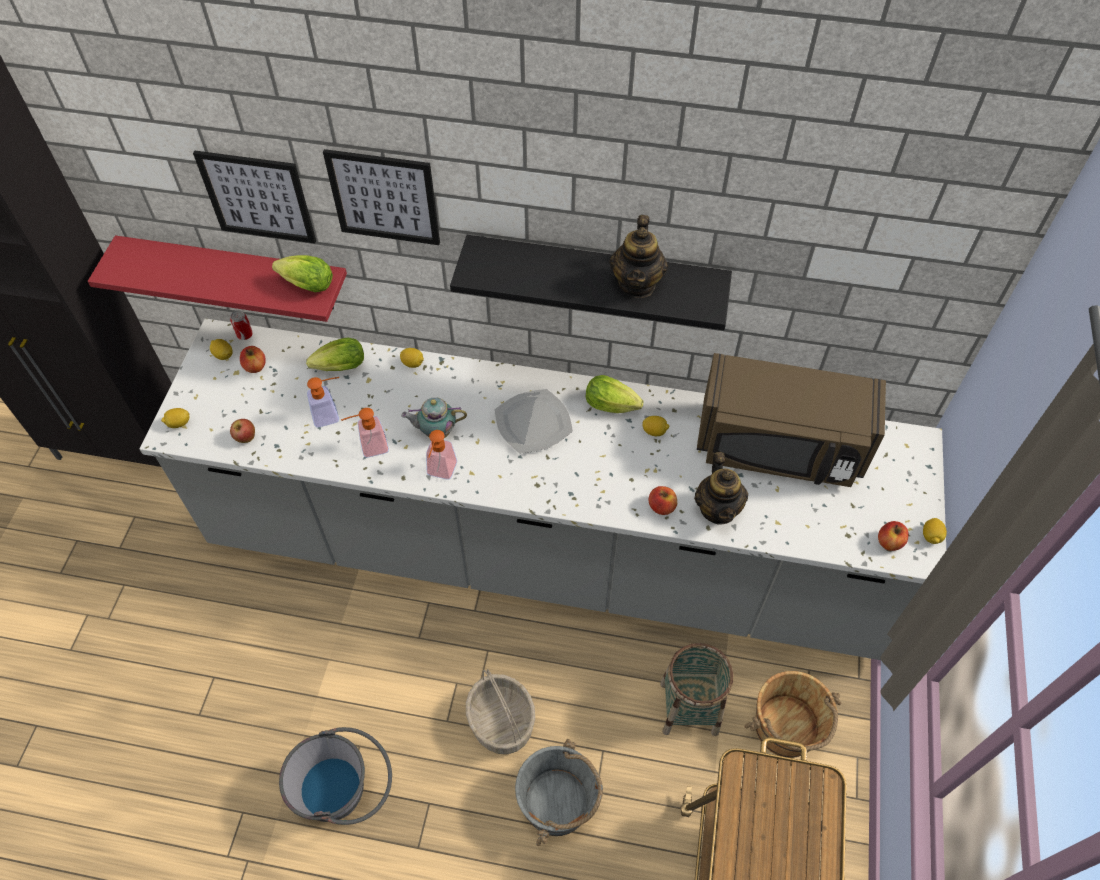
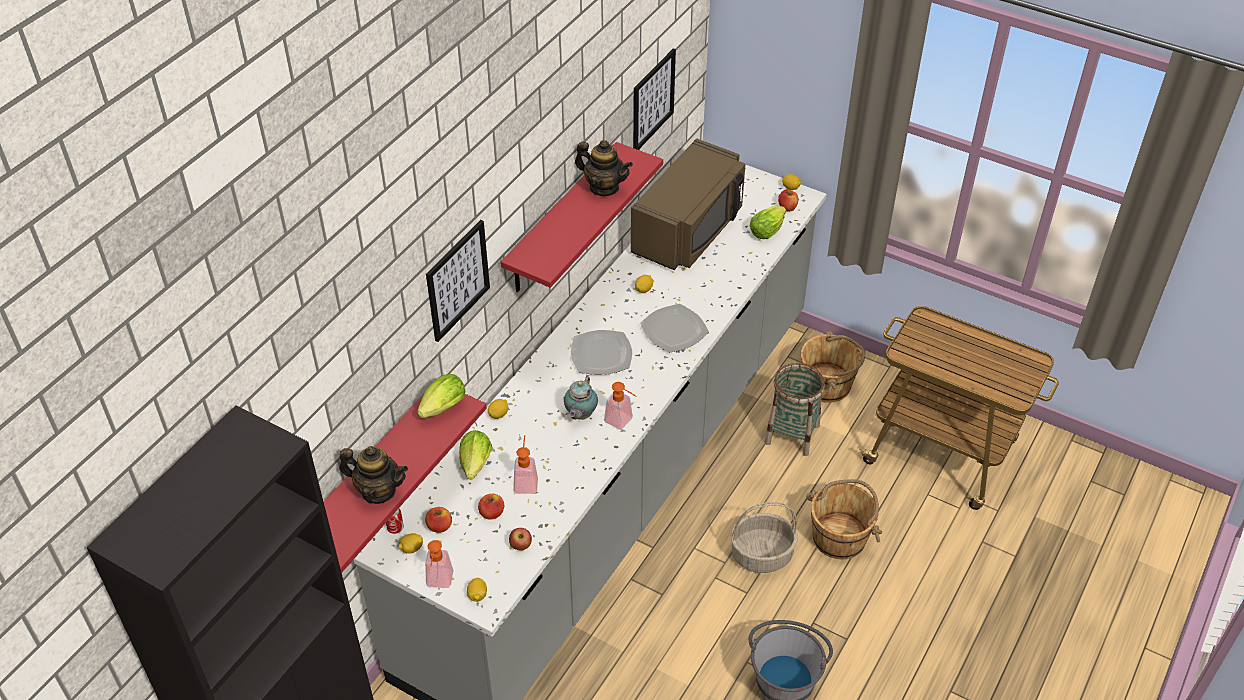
camera: 70 degrees left, 10 degrees down
picture [193,150,316,243] -> picture moved to [633,48,676,150]
soap dispenser [341,408,389,458] -> soap dispenser moved to [425,540,453,588]
black shelf [450,235,732,331] -> red shelf [500,142,663,292]
grey bucket [515,739,603,846] -> brown bucket [806,479,882,559]
lettuce [586,375,643,413] -> lettuce moved to [750,206,786,239]
apple [649,486,677,515] -> apple moved to [478,494,504,520]
teapot [694,452,748,525] -> teapot moved to [340,446,408,504]
none -> plate [640,304,709,353]

